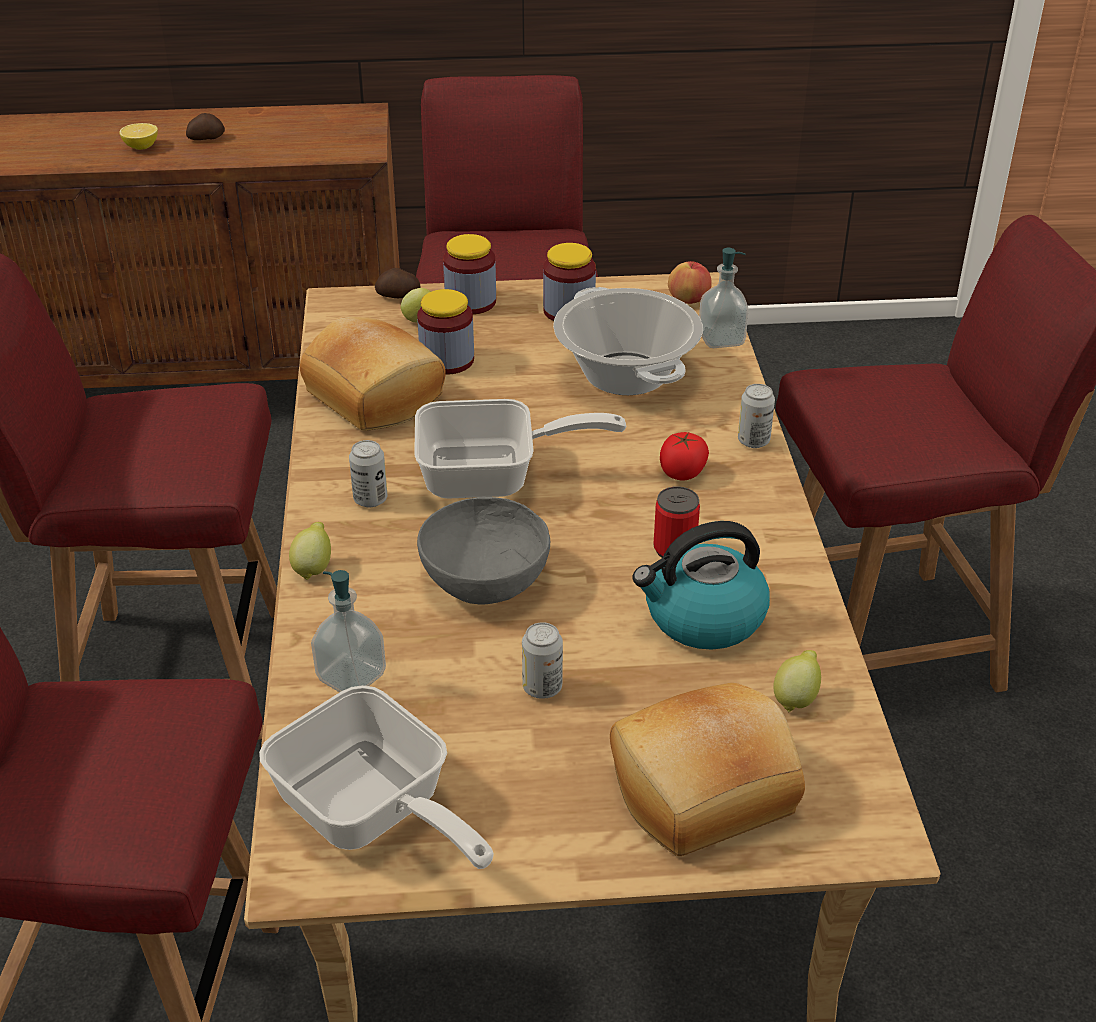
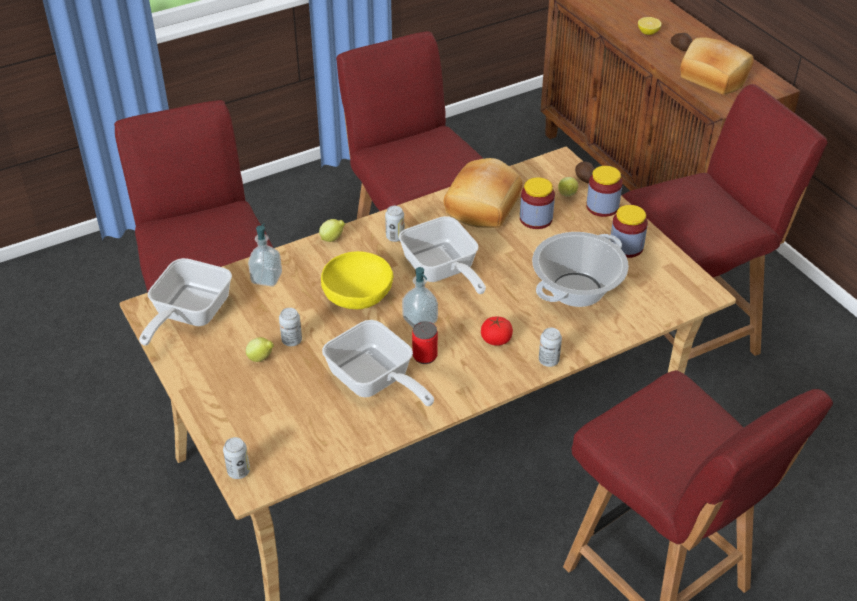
camera: 65 degrees right, 5 degrees up
grey bowl [417,497,550,605] -> yellow bowl [321,251,394,309]
bread [610,683,805,856] -> bread moved to [680,37,754,95]
kettle [633,521,770,650] -> frying pan [322,320,434,406]
apple [668,261,712,304] -> none
soap dispenser [699,248,749,348] -> soap dispenser moved to [402,267,438,328]
lemon [773,650,821,712] -> lemon moved to [246,337,274,362]
none -> can [223,437,250,479]

